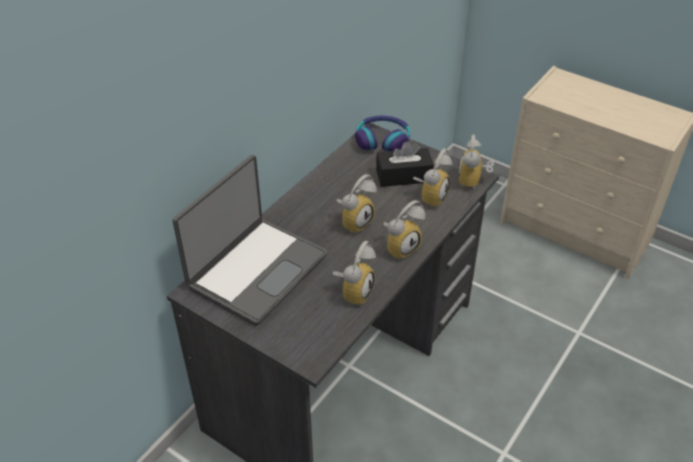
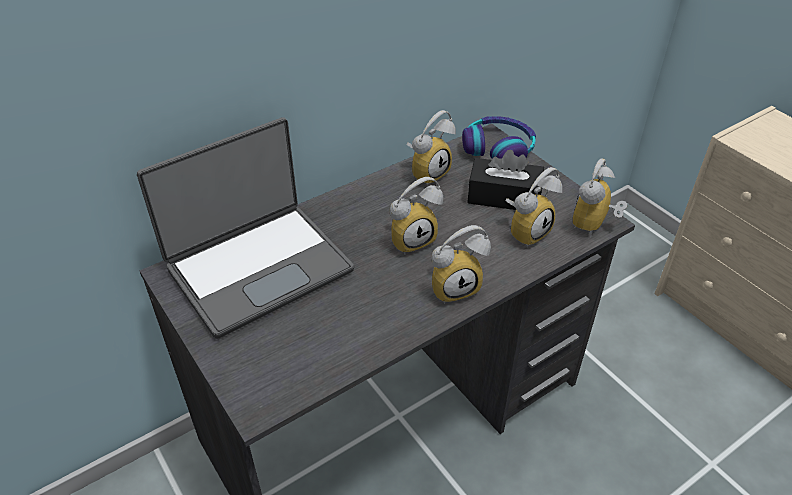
camera: 20 degrees right, 0 degrees up
alarm clock [332,241,376,306] -> alarm clock moved to [406,110,456,186]

